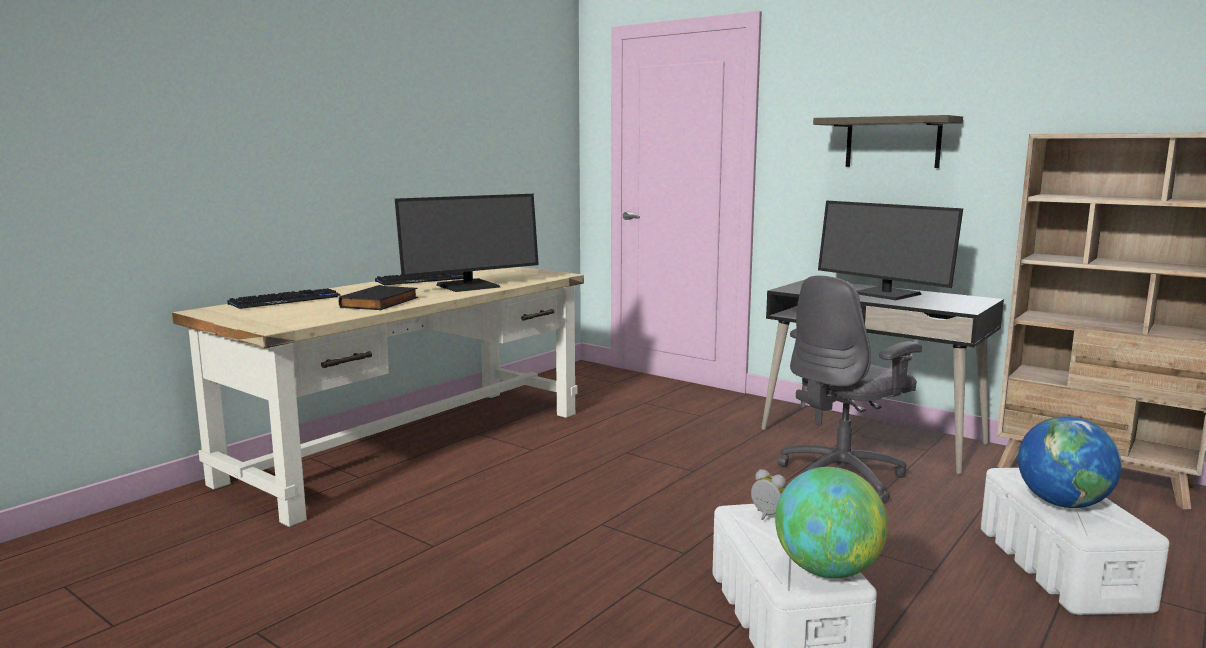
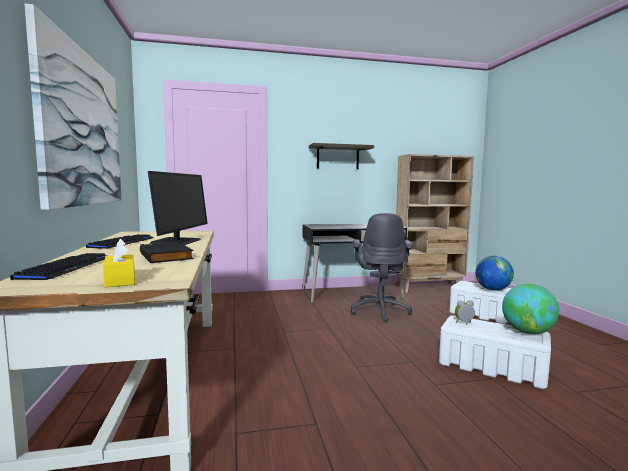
camera: 50 degrees left, 5 degrees down
monitor [818,201,963,300] -> none
none -> picture [25,4,121,210]
none -> yellow tissue box [103,239,135,287]

